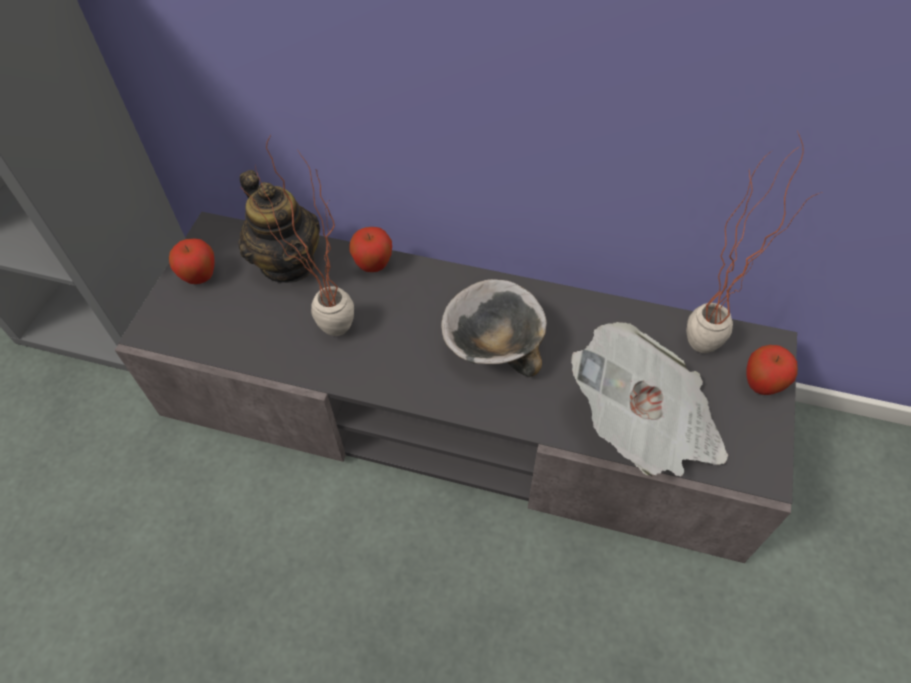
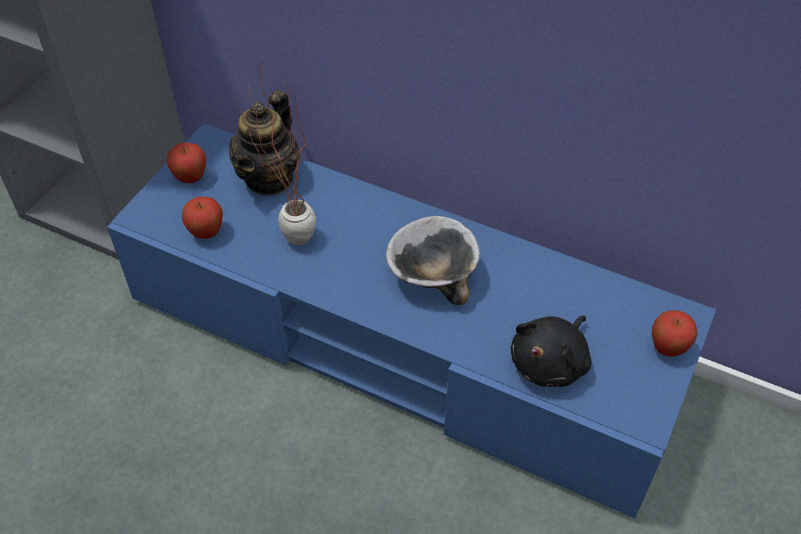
camera: 10 degrees right, 5 degrees down
grey tv stand [115,212,797,563] -> blue tv stand [107,123,716,518]
teapot [239,170,320,283] -> teapot turned 45 degrees clockwise [229,90,300,196]
apple [349,227,392,272] -> apple moved to [182,197,223,239]
newspaper [571,322,728,477] -> black plush toy [511,316,592,387]
potted plant [686,131,822,353] -> none

